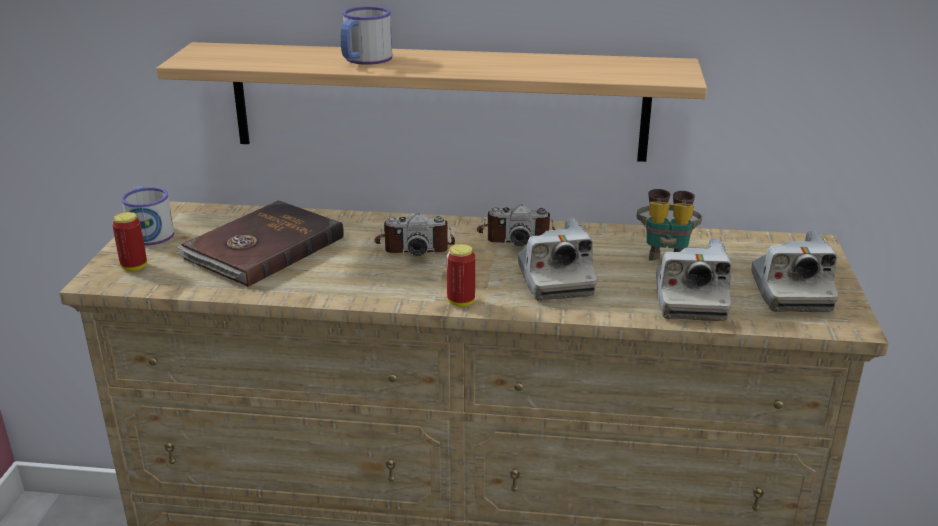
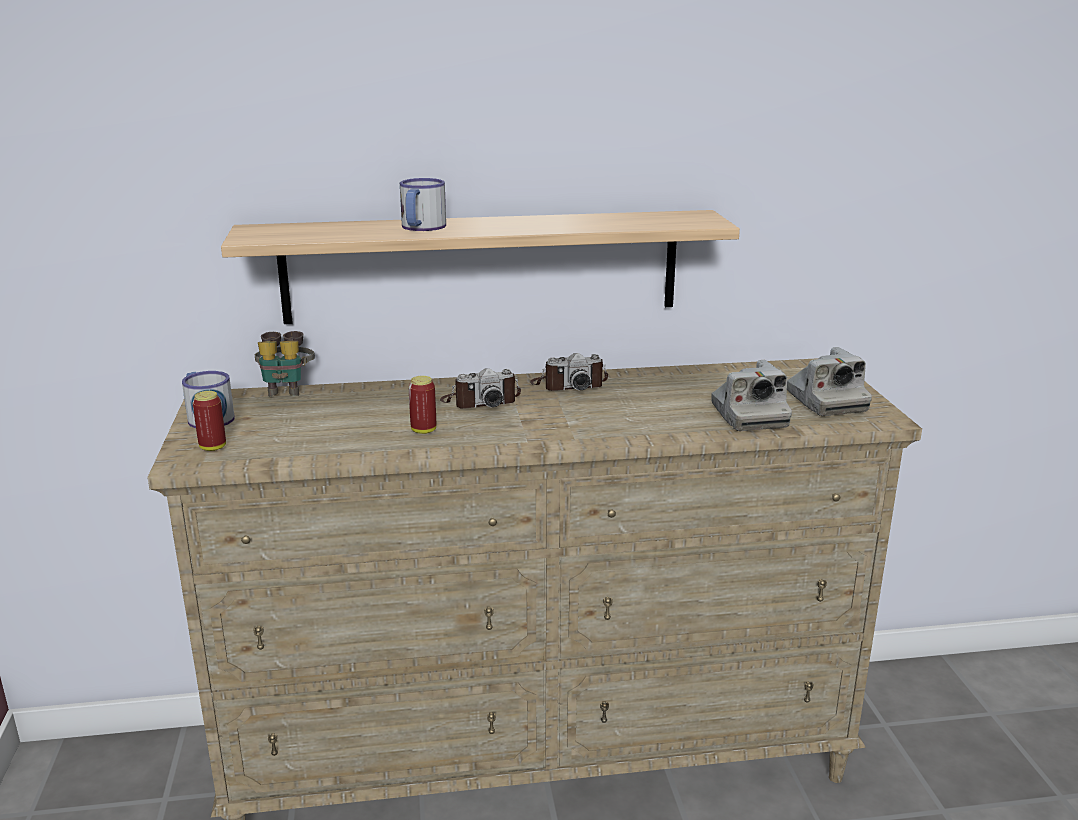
camera: 15 degrees left, 5 degrees down
brown book [176,200,344,287] -> none
can [447,244,475,307] -> can moved to [408,376,436,434]
camera [518,218,597,301] -> none
binoculars [637,189,702,261] -> binoculars moved to [255,331,315,397]

